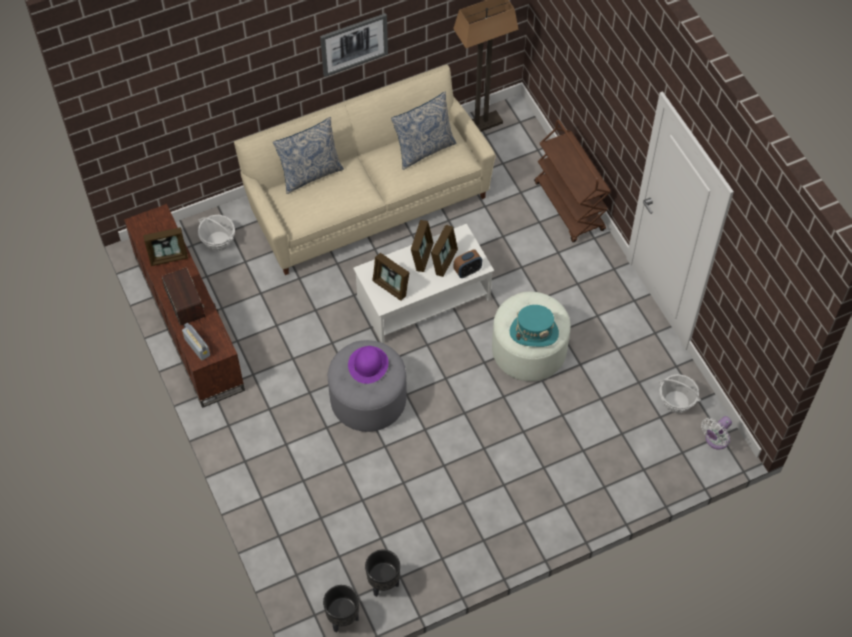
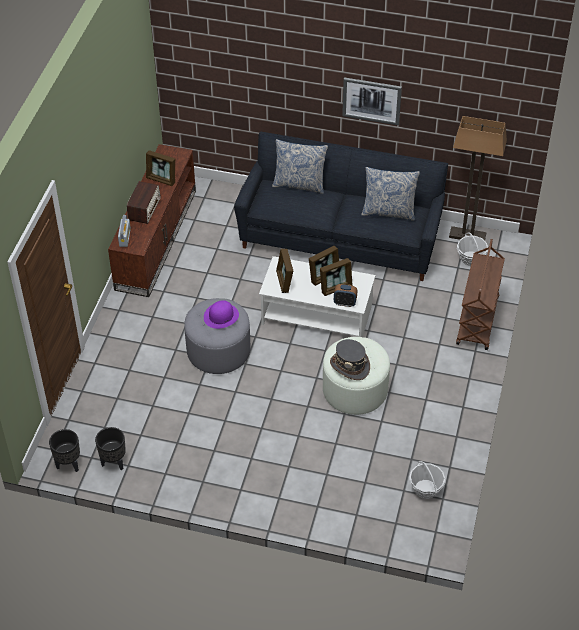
camera: 40 degrees right, 10 degrees down
basket [198,215,235,251] -> basket moved to [457,232,488,266]
beige sofa [234,64,496,275] -> black sofa [234,132,448,281]
turquoise hat [510,305,559,347] -> grey hat [330,339,370,380]
white fan [701,416,732,450] -> none

